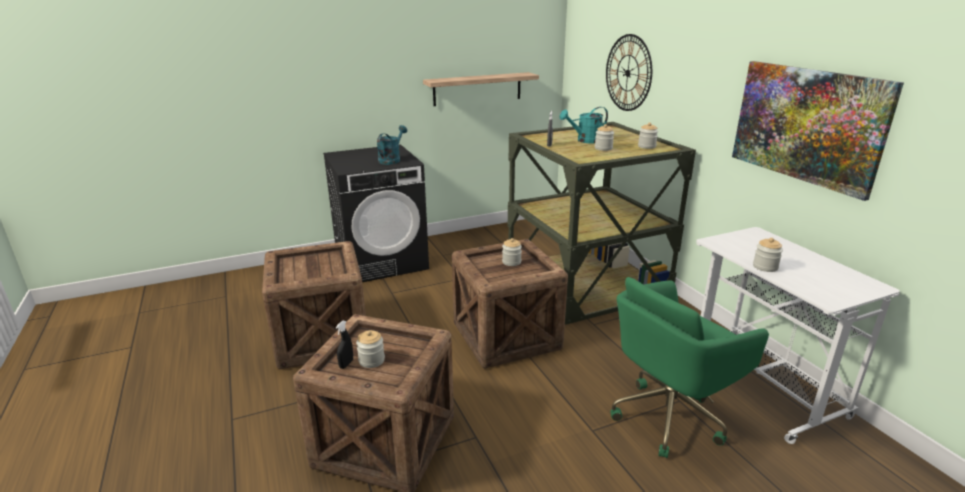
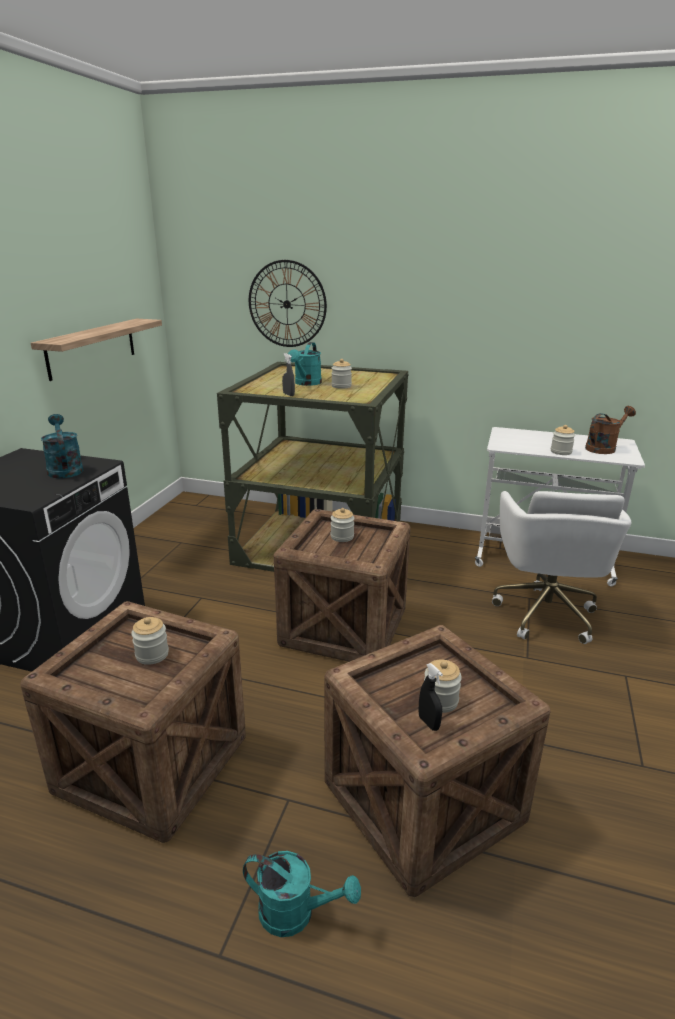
camera: 50 degrees left, 0 degrees up
green office chair [610,277,769,458] -> white office chair [492,491,631,644]
jar [638,123,658,149] -> jar moved to [131,617,169,665]
picture [732,61,904,201] -> none
none -> turquoise watering can [243,851,361,937]
none -> brown watering can [585,406,636,454]

